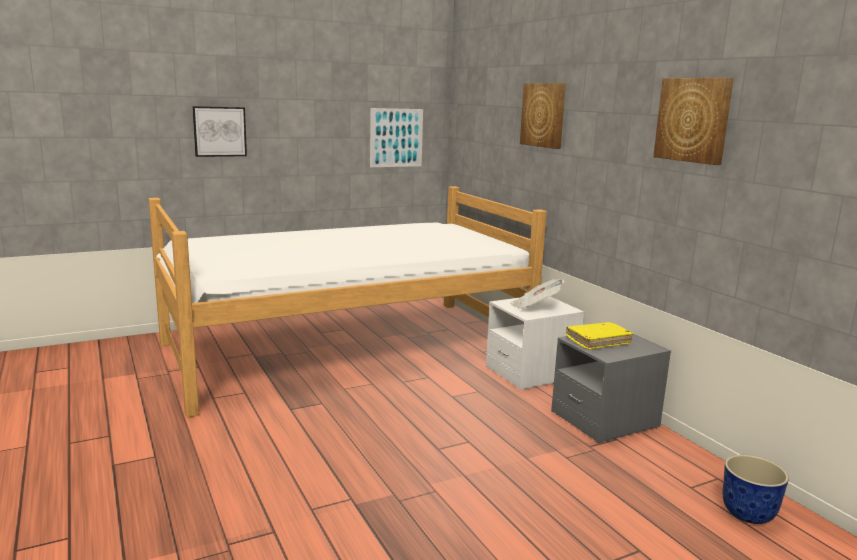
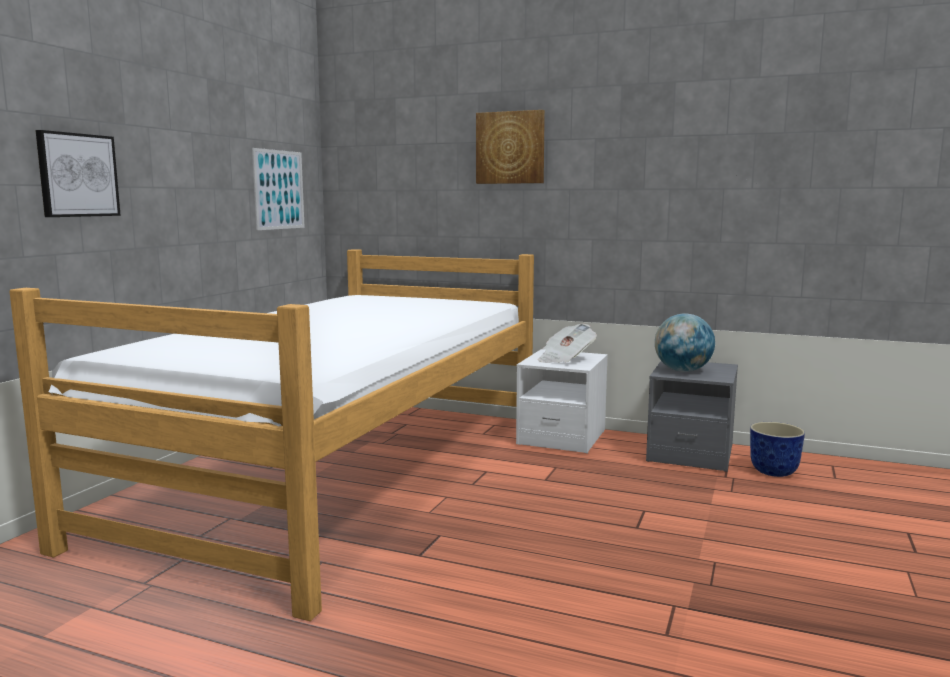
camera: 40 degrees left, 5 degrees down
yellow book [566,322,633,350] -> globe [655,313,715,372]
picture [653,78,734,165] -> none
planter [723,455,789,524] -> planter moved to [750,422,805,477]

